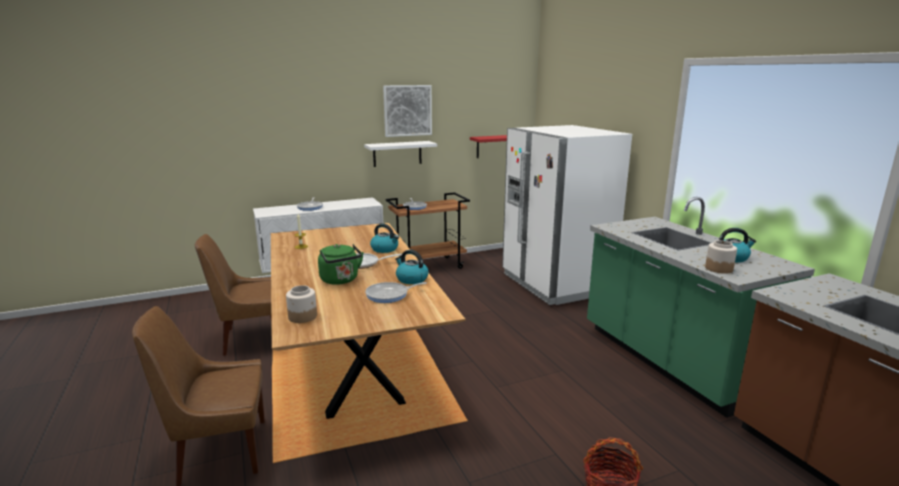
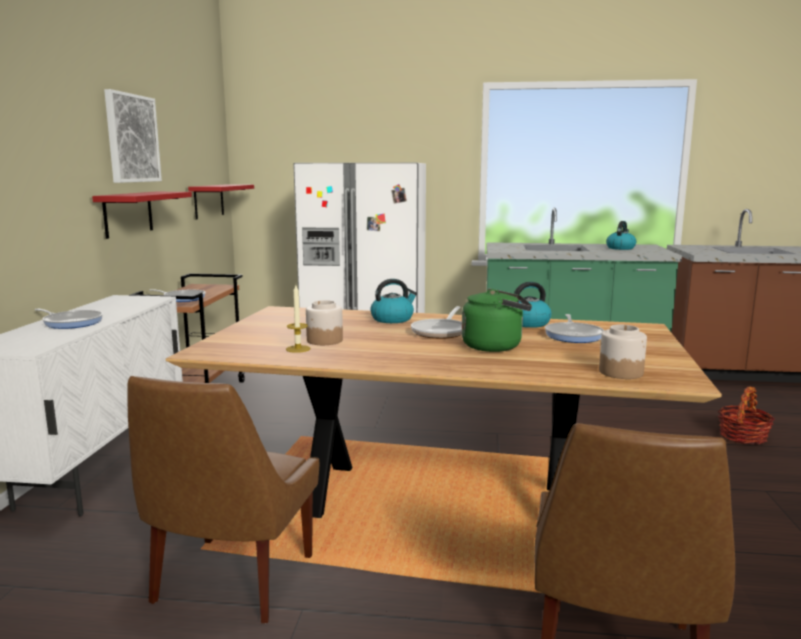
camera: 60 degrees left, 5 degrees down
white shelf [364,141,437,167] -> red shelf [92,192,192,239]
jar [705,240,737,274] -> jar moved to [306,300,343,345]

